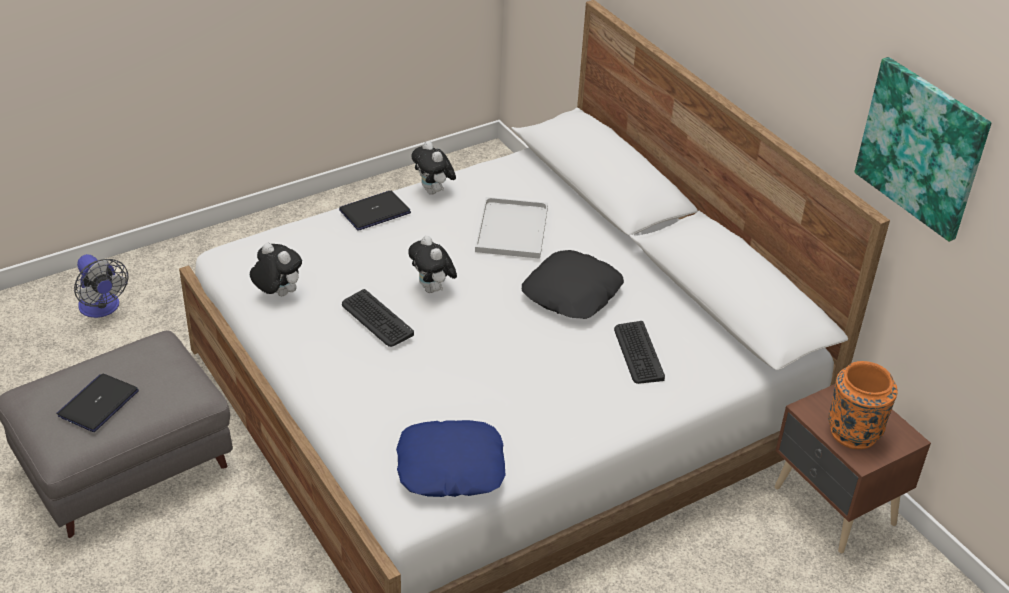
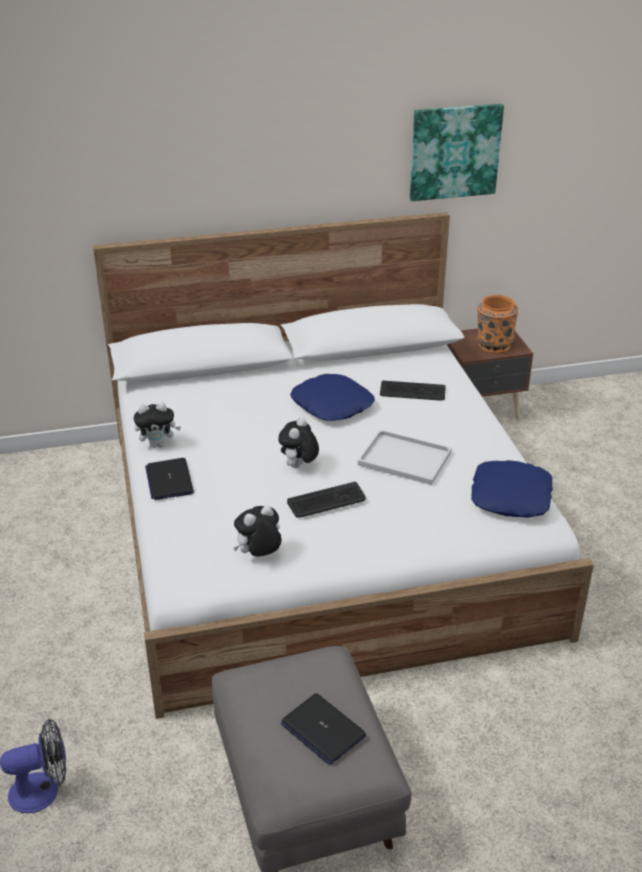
camera: 70 degrees left, 5 degrees down
plush toy [408,236,457,293] -> plush toy turned 120 degrees clockwise [278,417,319,468]
white tray [475,197,548,259] -> white tray moved to [358,430,452,485]
black pillow [522,250,624,319] -> blue pillow [290,374,375,421]

